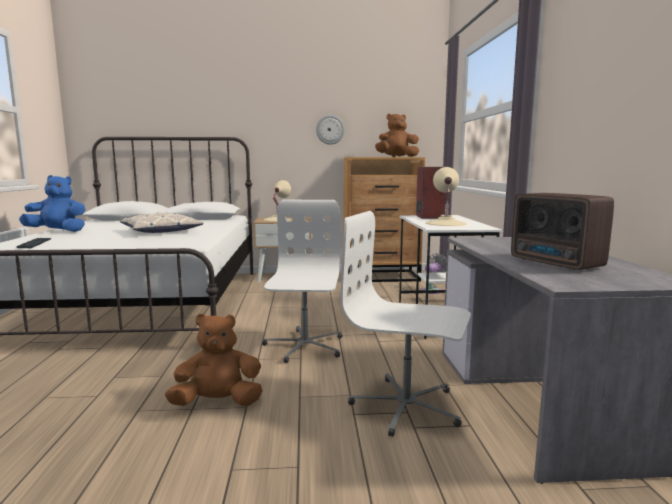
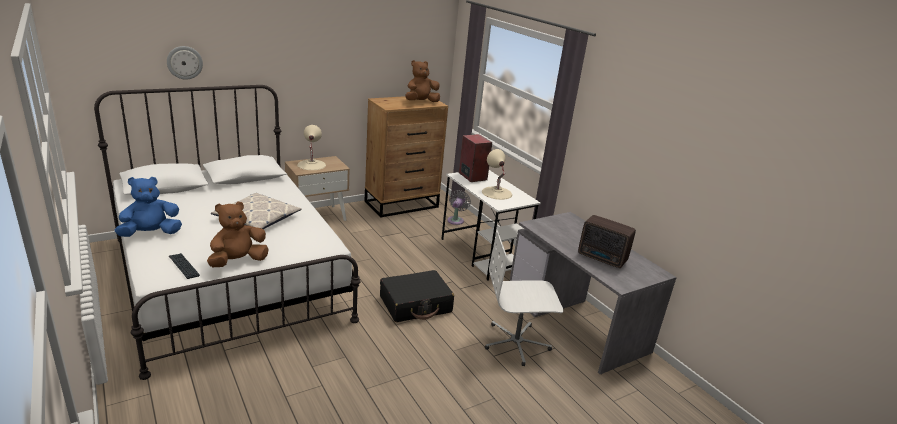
camera: 30 degrees left, 15 degrees up
brown plush toy [165,313,262,406] -> brown plush toy moved to [207,202,269,267]
white office chair [262,200,342,363] -> black suitcase [380,270,454,322]
wall clock [316,115,345,145] -> wall clock moved to [167,46,203,80]

